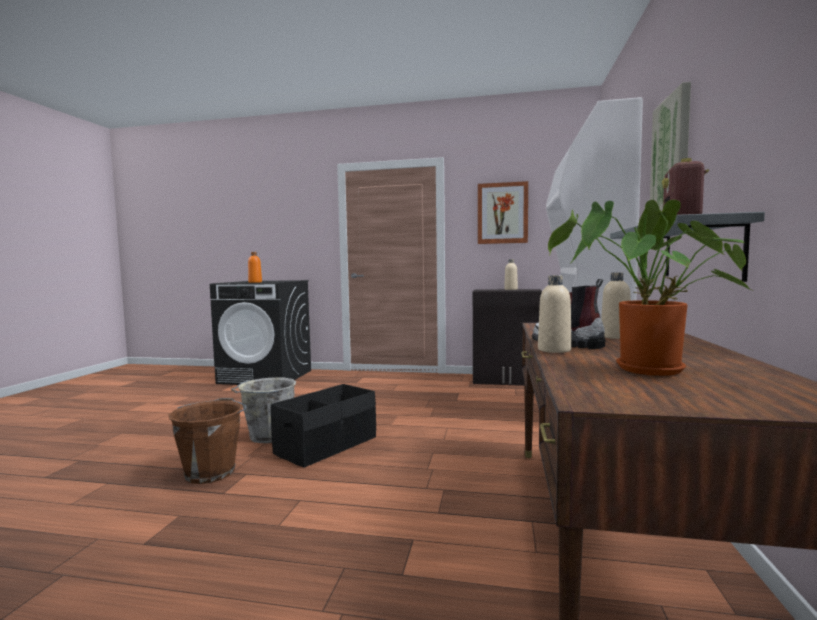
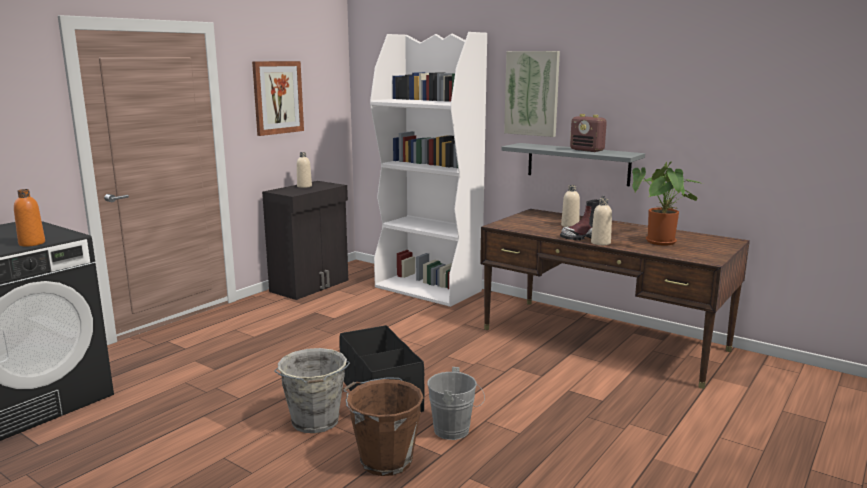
camera: 65 degrees left, 10 degrees up
none -> grey bucket [427,367,485,440]

